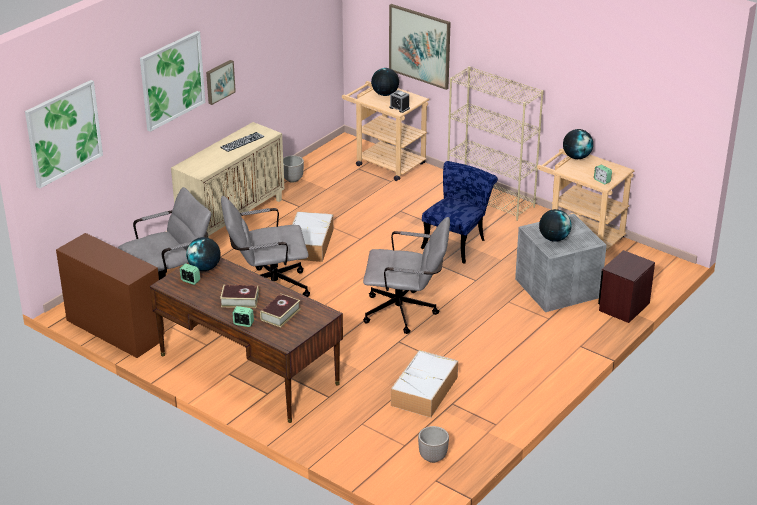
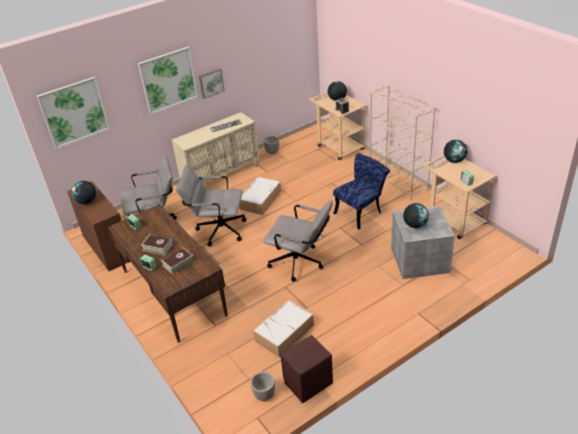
camera: 20 degrees right, 5 degrees up
globe [186,237,221,271] -> globe moved to [72,181,96,204]
picture [389,4,451,90] -> none
brown nightstand [598,250,655,323] -> brown nightstand moved to [280,335,333,403]

